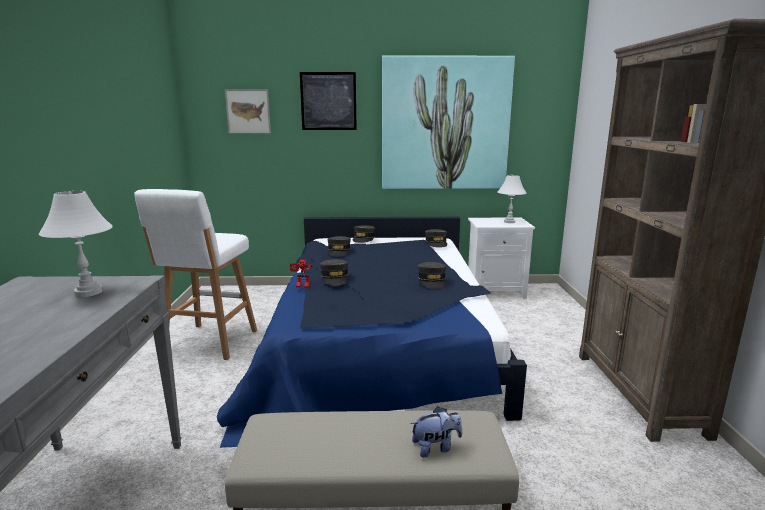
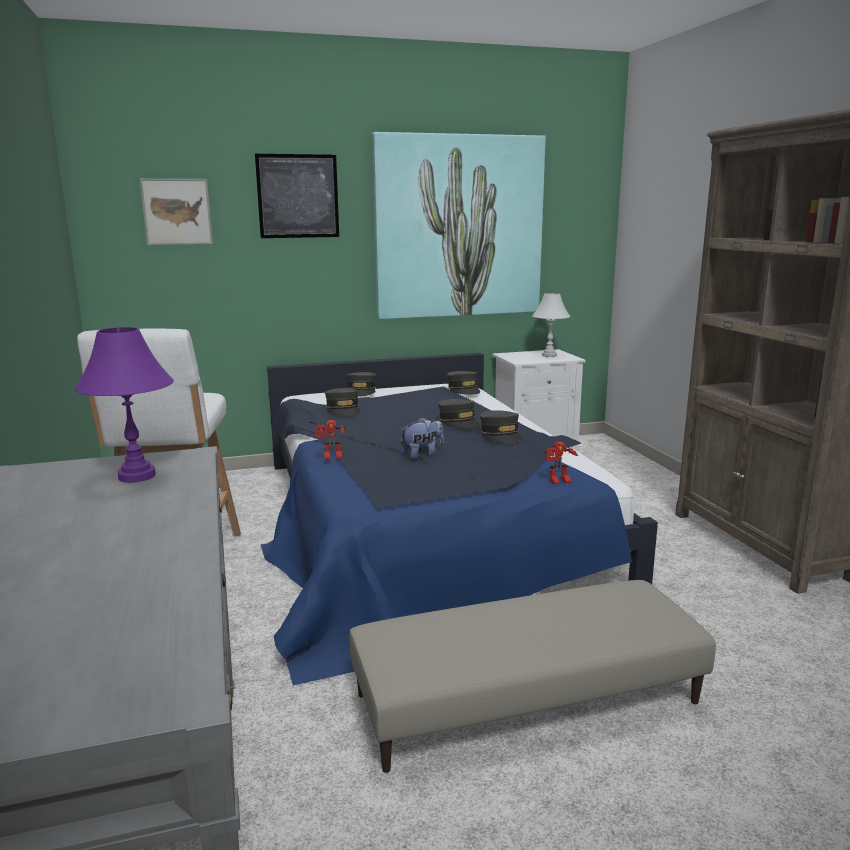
camera: 15 degrees left, 0 degrees up
white table lamp [39,191,113,297] -> purple table lamp [74,327,174,483]
grey cap [320,259,349,285] -> grey cap moved to [438,399,480,429]
plush toy [411,406,462,458] -> plush toy moved to [400,417,444,459]
none -> toy robot [545,441,578,484]

